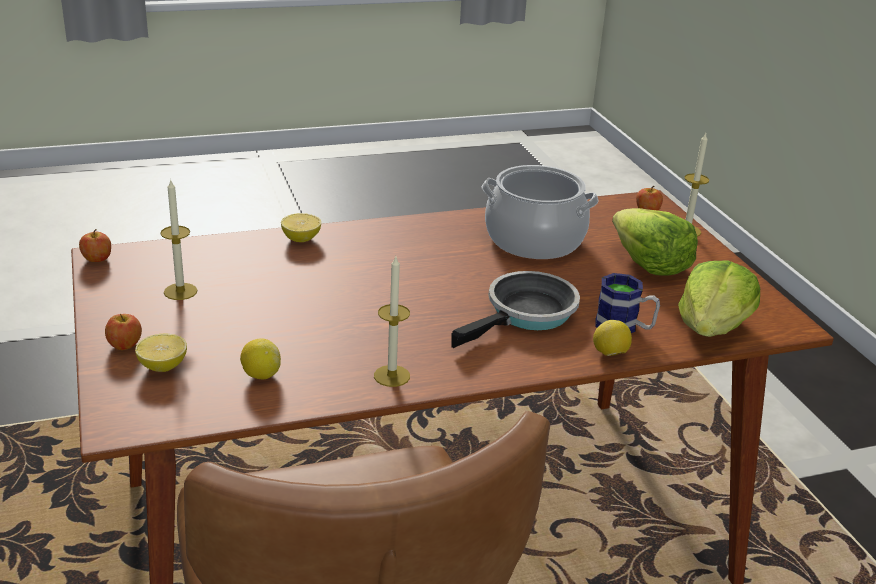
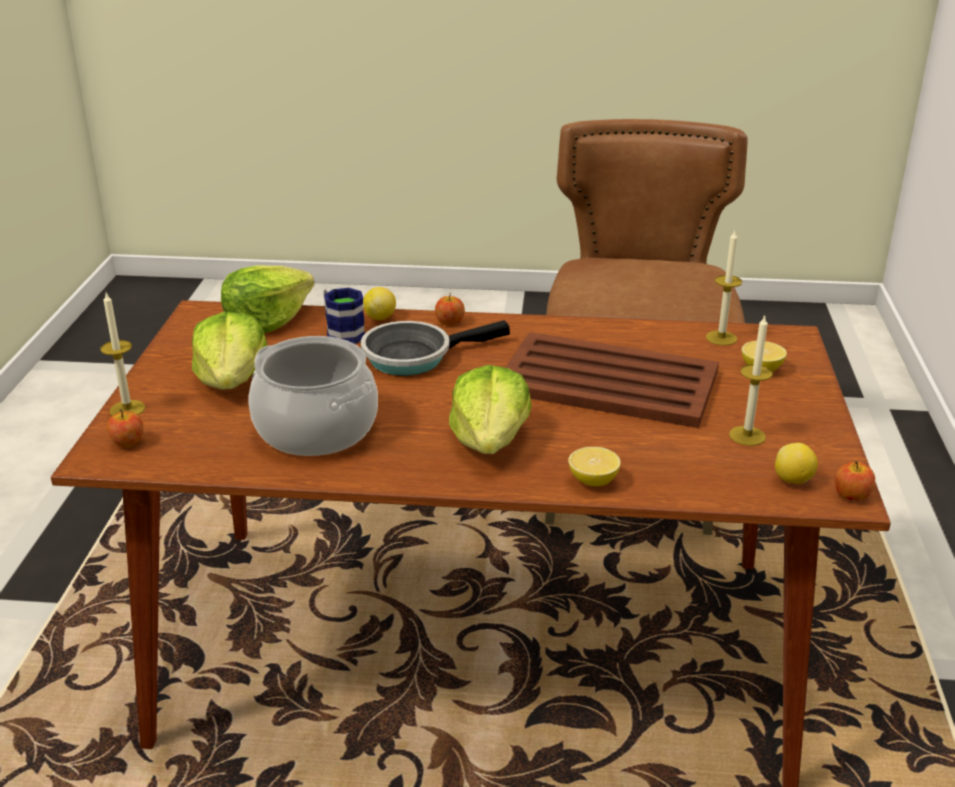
camera: 155 degrees left, 0 degrees up
apple [105,314,142,350] -> apple moved to [435,292,465,325]
lemon [240,338,281,379] -> lemon moved to [775,443,818,484]
candle [374,257,410,387] -> candle moved to [706,231,742,345]
none -> lettuce [449,365,532,454]
none -> brown tray [505,332,719,428]

